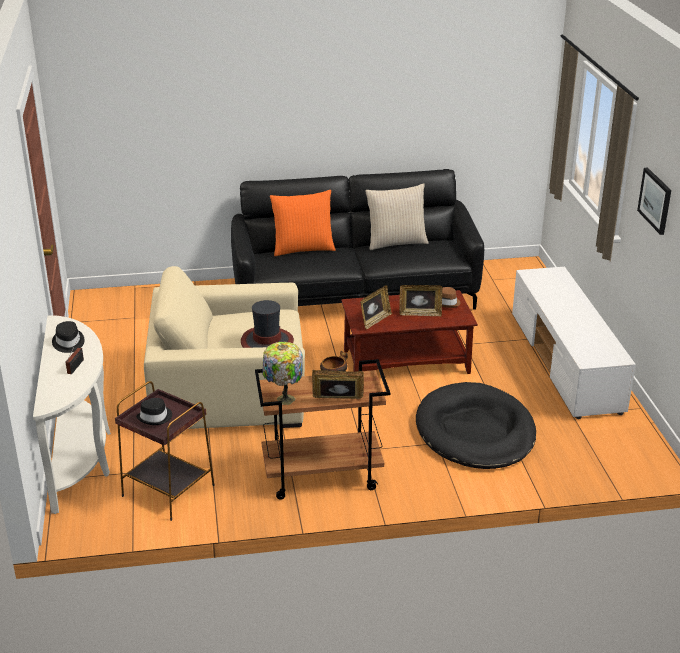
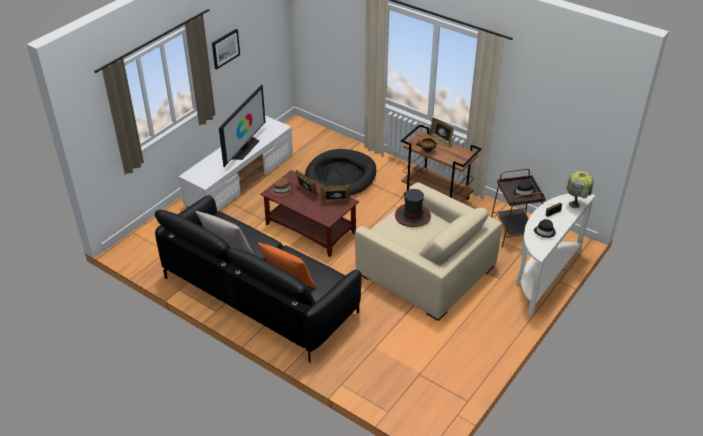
camera: 135 degrees left, 10 degrees up
table lamp [262,342,303,405] -> table lamp moved to [566,171,594,208]
none -> television [219,84,266,167]

